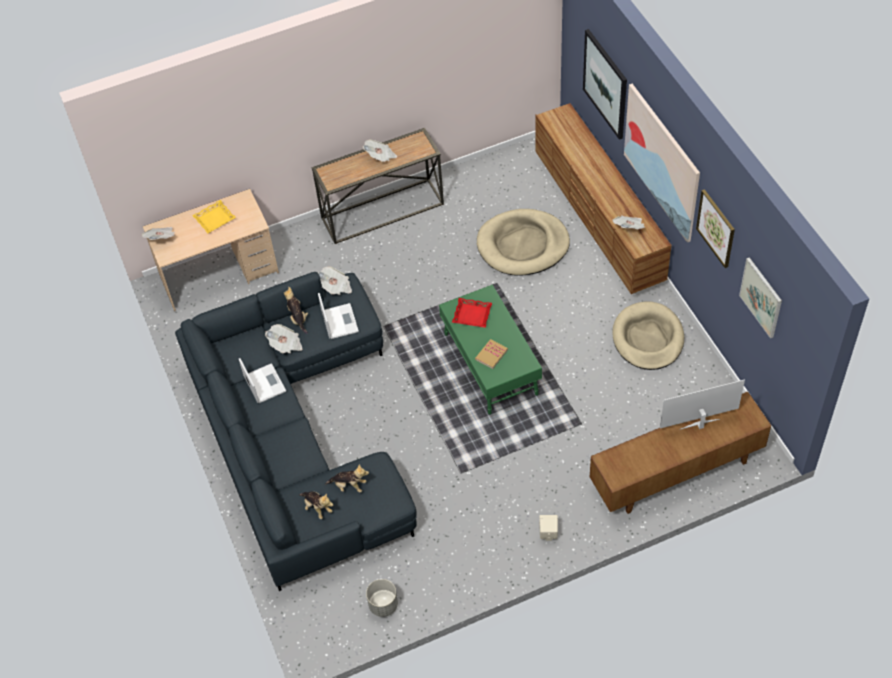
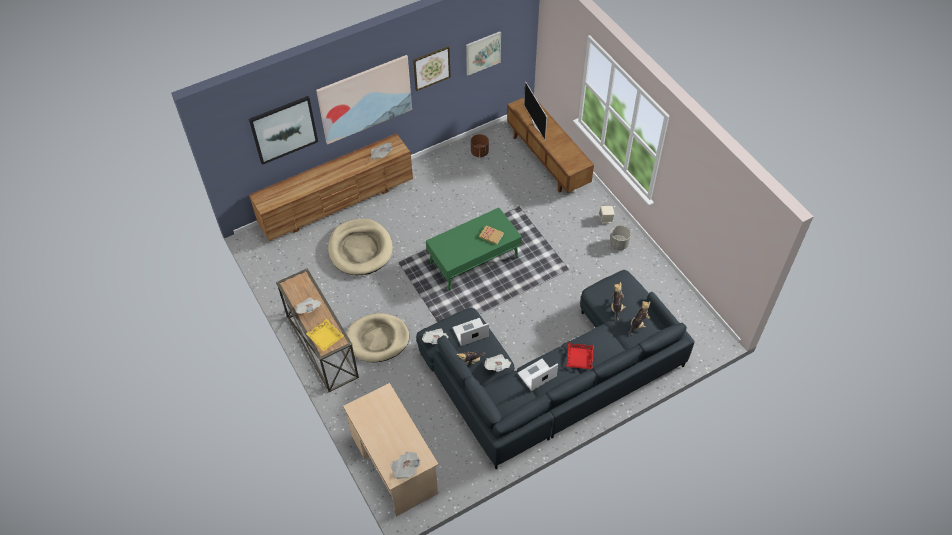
camera: 100 degrees left, 0 degrees up
yellow tray [192,200,236,233] -> yellow tray moved to [306,319,344,352]
grey planter [366,579,398,617] -> grey planter moved to [610,225,631,250]
red tray [452,298,492,328] -> red tray moved to [566,343,594,369]
beige dog bed [612,302,684,370] -> beige dog bed moved to [346,313,409,362]
none -> brown planter [471,134,489,157]

